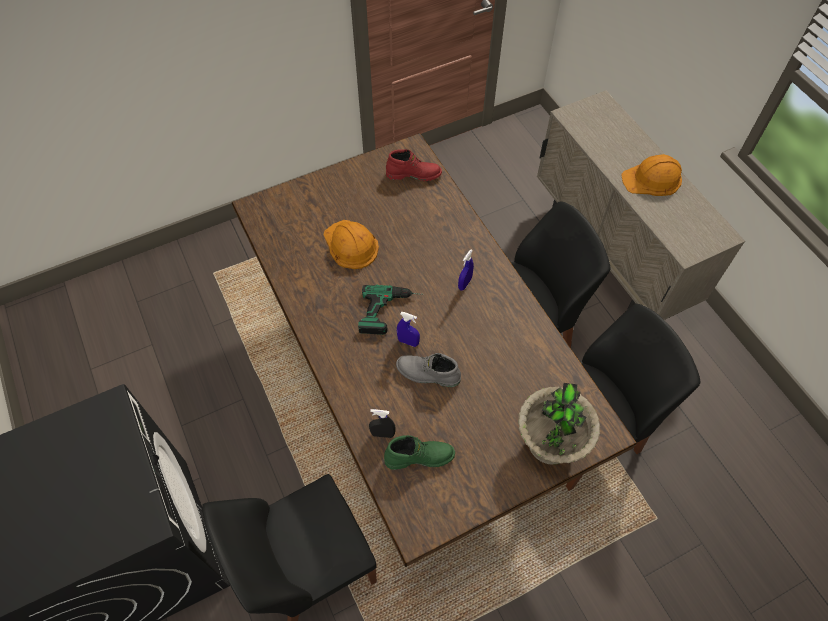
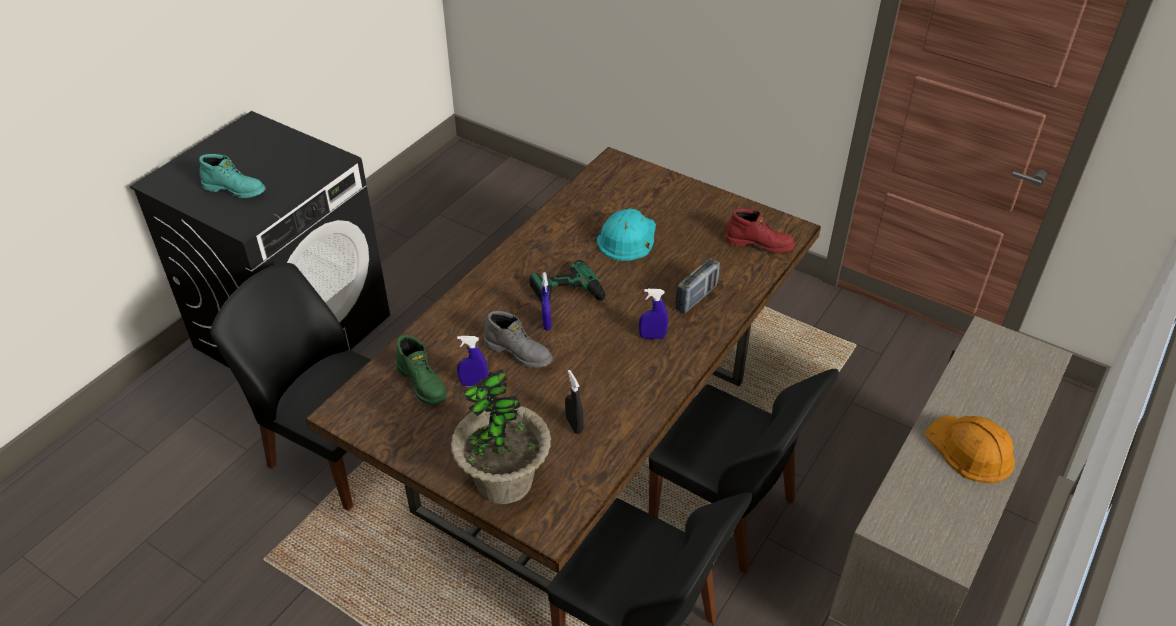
camera: 60 degrees right, 15 degrees down
orange hard hat [323,220,379,269] -> turquoise hard hat [597,208,656,261]
black spray bottle [369,409,395,438] -> black spray bottle moved to [565,370,584,434]
red boot [386,149,442,181] -> red boot turned 45 degrees counterclockwise [725,209,795,253]
grey boot [396,353,461,387] -> grey boot turned 135 degrees clockwise [484,311,553,368]
none -> turquoise boot [199,154,266,198]
none -> blue spray bottle [457,336,488,386]
none -> radio [675,258,720,313]

